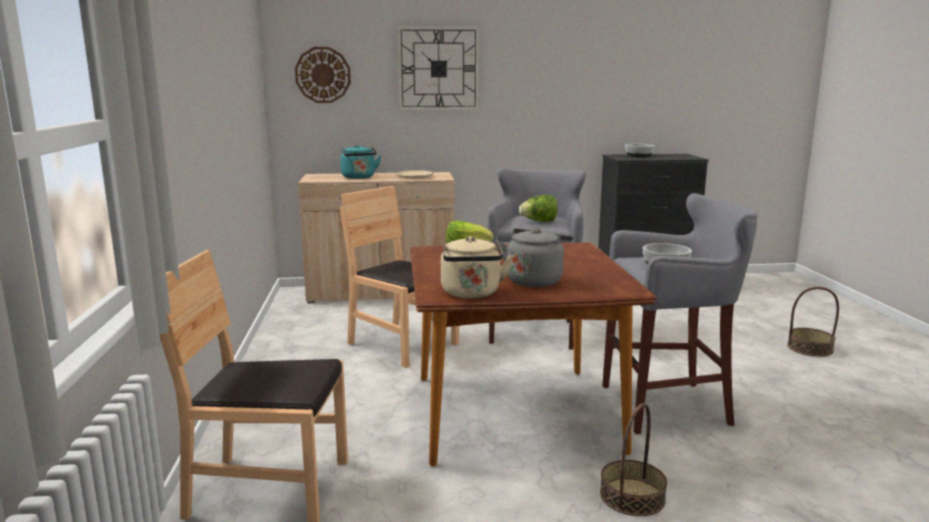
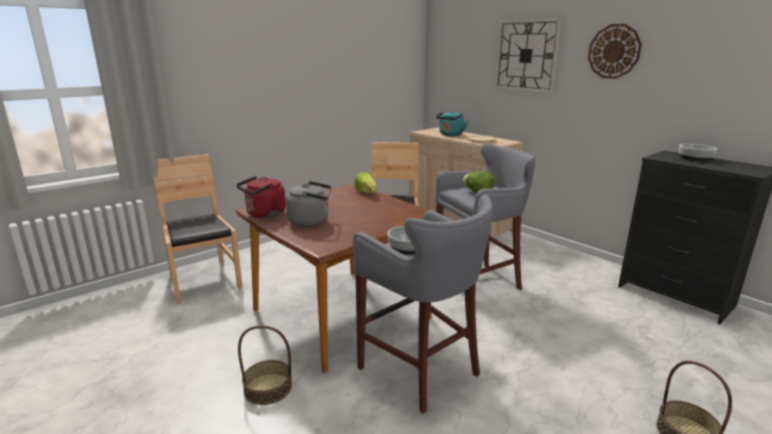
camera: 55 degrees right, 5 degrees up
wall clock [295,47,351,103] -> wall clock moved to [588,24,642,79]
beige kettle [441,236,513,298] -> red kettle [236,176,286,218]

